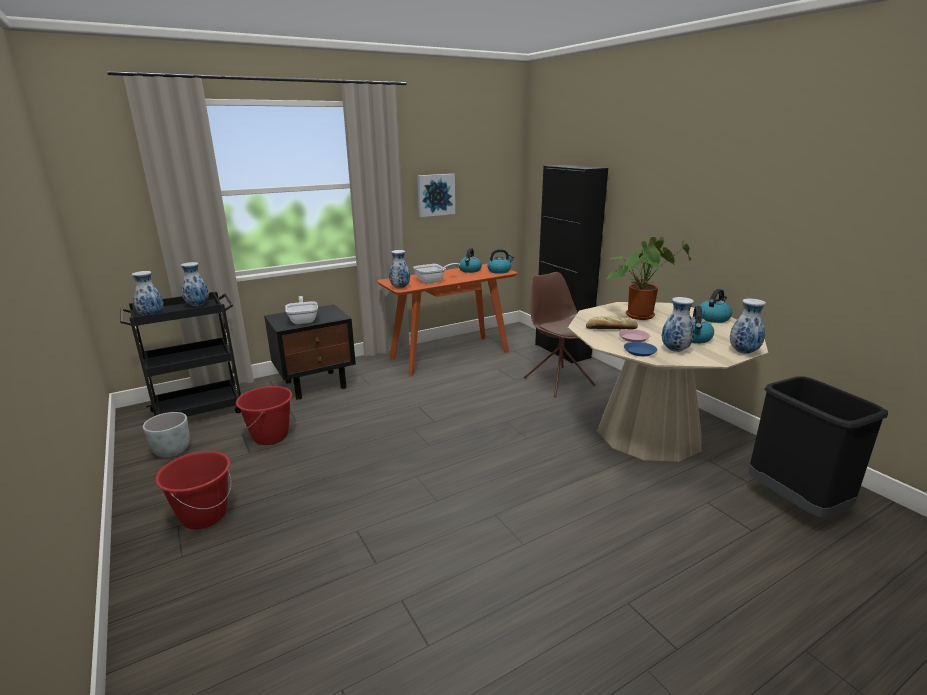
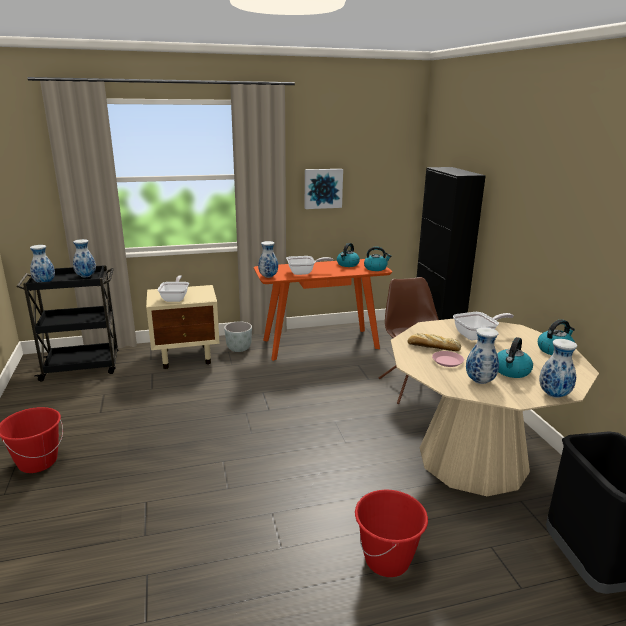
camera: 15 degrees right, 0 degrees up
grey planter [143,412,190,457] -> grey planter moved to [224,322,252,352]
red bucket [236,386,292,445] -> red bucket moved to [355,490,428,577]
black nightstand [264,304,356,400] -> beige nightstand [146,285,220,369]
potted plant [607,237,691,320] -> frying pan [453,312,514,340]
blue plate [624,342,657,356] -> none

